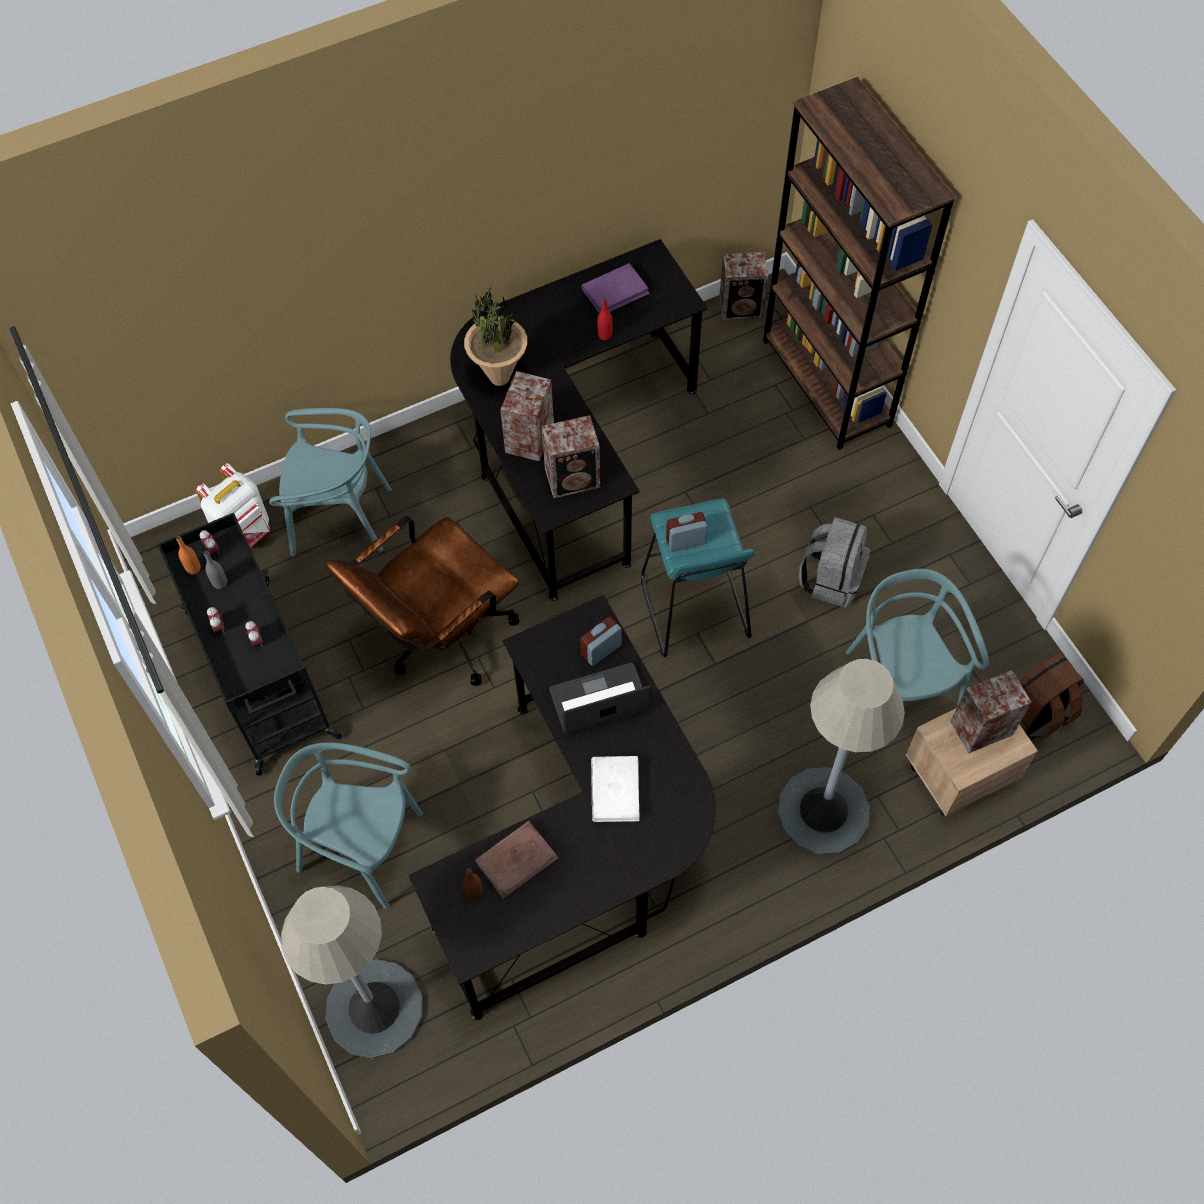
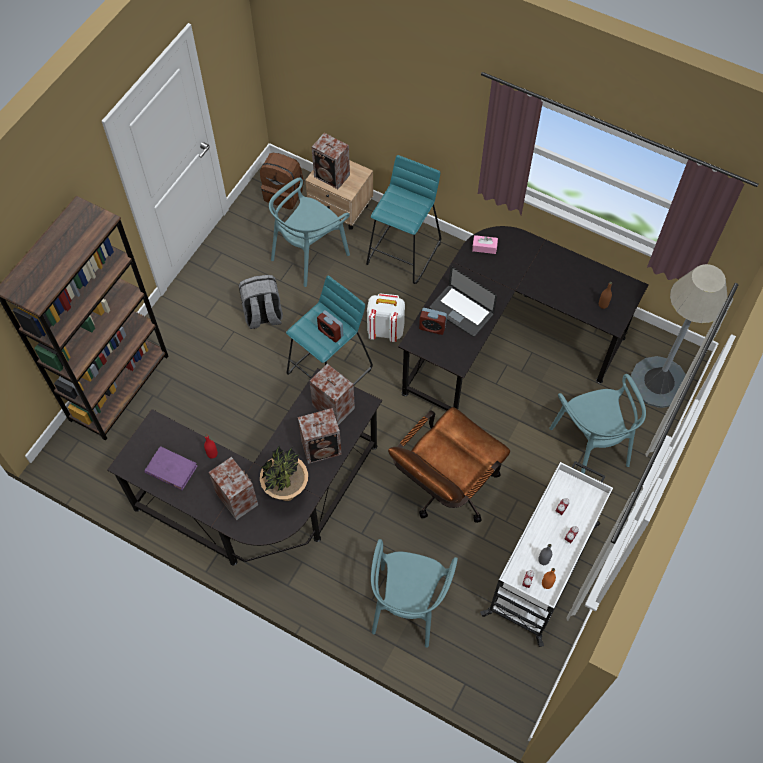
camera: 125 degrees left, 0 degrees up
black cart [157,513,342,776] -> white cart [480,461,613,647]
white backpack [196,463,270,548] -> white backpack moved to [367,293,405,342]
turquoise chair [269,408,392,557] -> turquoise chair turned 135 degrees counterclockwise [371,539,458,648]
brown office chair [326,516,519,686] -> brown office chair turned 120 degrees clockwise [388,407,510,523]
brown book [475,821,558,898] -> none
white book [591,756,639,822] -> none
speaker [719,252,768,320] -> speaker moved to [209,457,258,520]
grey floor lamp [778,659,905,855] -> turquoise stool [366,155,441,284]
none -> pink tissue box [472,235,498,254]

